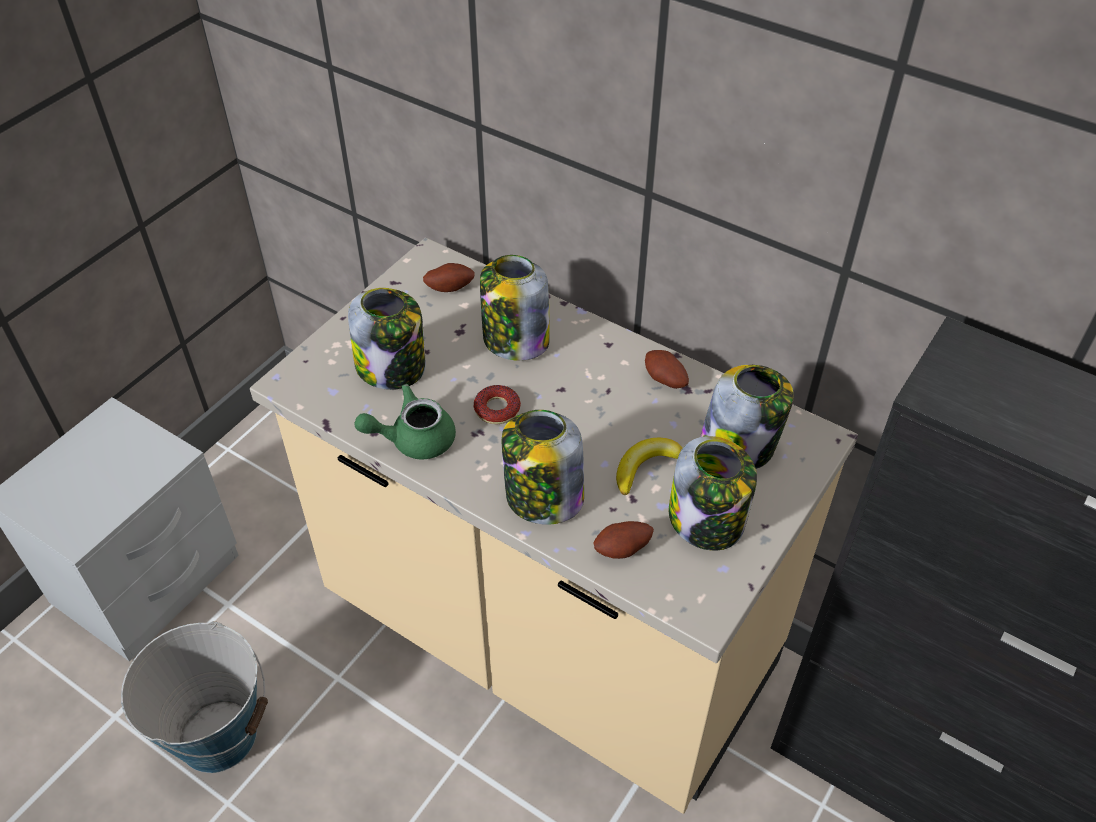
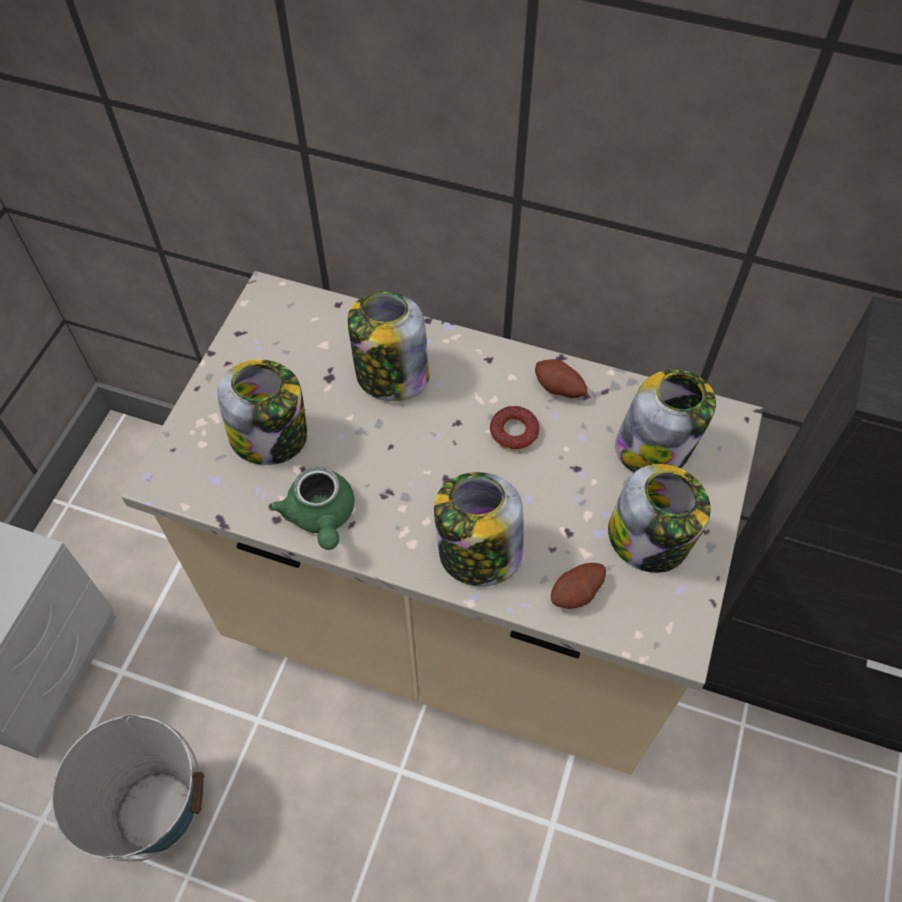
camera: 15 degrees left, 10 degrees up
green teapot [354,384,456,459] -> green teapot turned 75 degrees counterclockwise [268,467,354,550]
potato [423,263,475,292] -> none
donut [474,385,521,424] -> donut moved to [490,406,539,450]
banana [616,438,682,495] -> none

